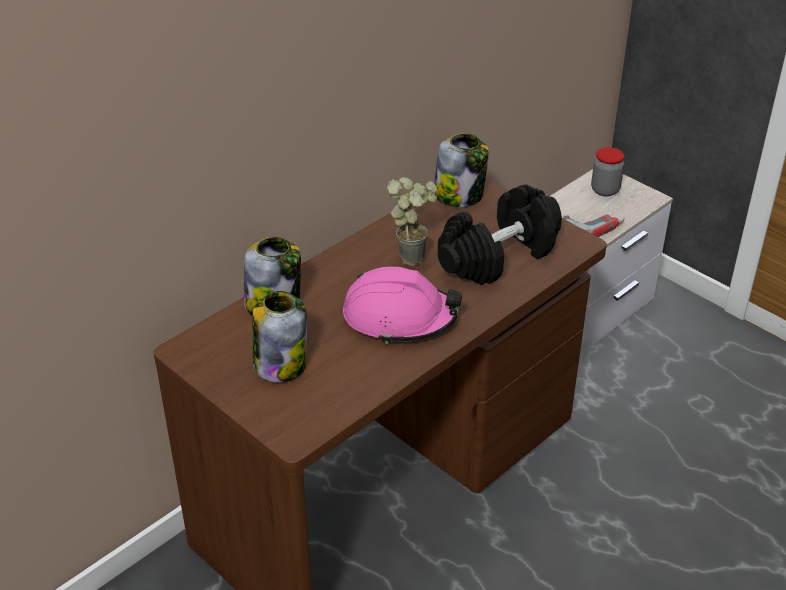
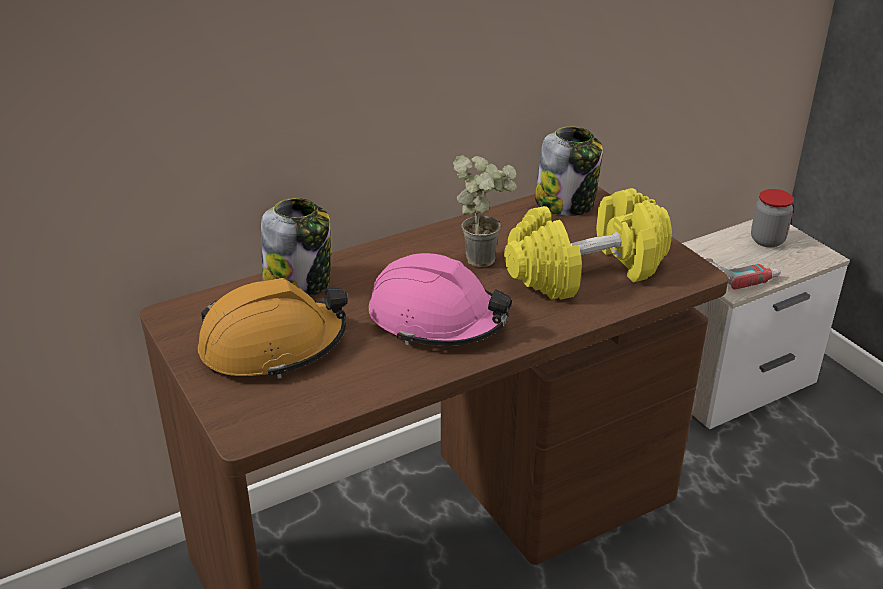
camera: 15 degrees right, 5 degrees down
jar [252,291,307,383] -> orange hard hat [198,278,347,379]
black dumbbell [438,185,562,285] -> yellow dumbbell [504,188,672,300]

